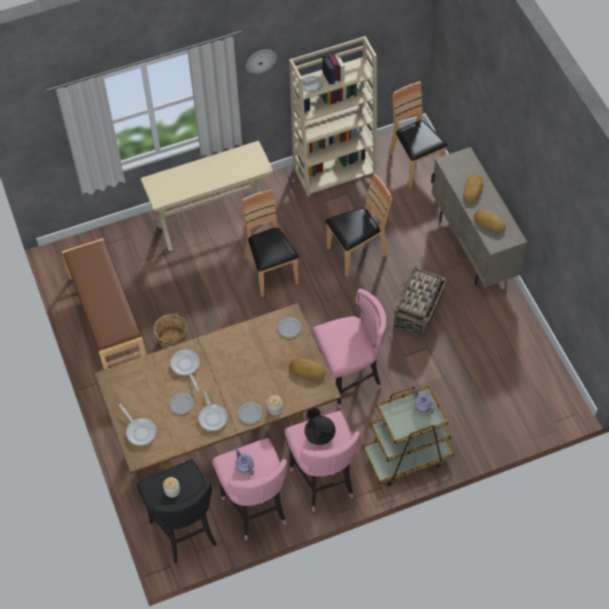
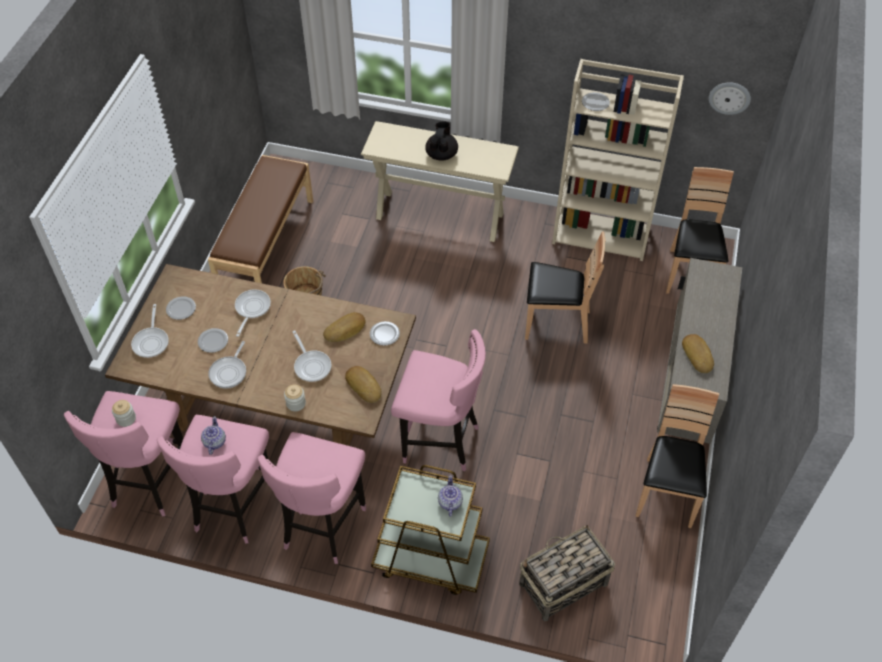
camera: 35 degrees right, 5 degrees down
black stool [137,459,216,563] -> pink stool [64,391,184,517]
plate [238,402,262,424] -> plate moved to [166,296,196,320]
brown chair [242,189,299,297] -> brown chair moved to [636,384,719,528]
wall clock [246,50,277,74] -> wall clock moved to [709,83,751,115]
black teapot [304,408,336,445] -> black teapot moved to [425,121,458,161]
basket [393,266,446,338] -> basket moved to [519,525,615,621]
bread [463,175,483,203] -> bread moved to [323,312,366,342]
none -> frying pan [292,330,332,382]

